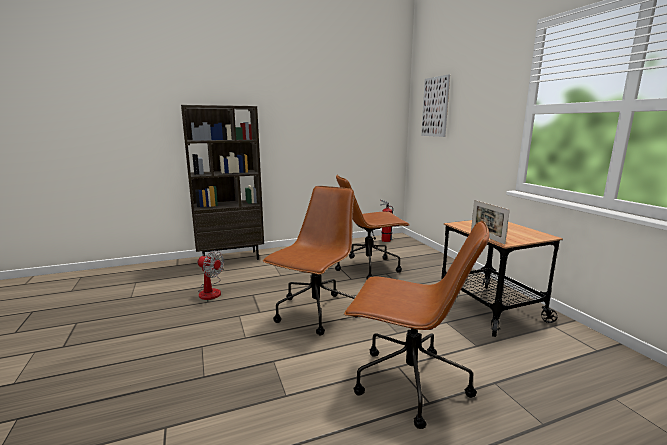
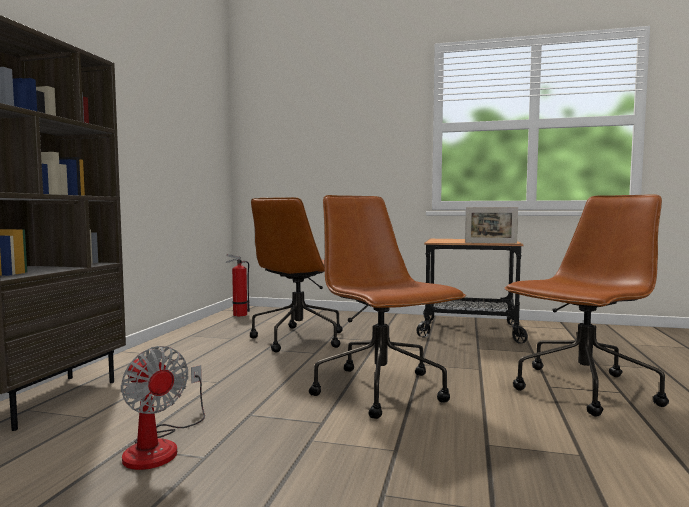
camera: 55 degrees left, 10 degrees down
fan [198,250,224,300] -> fan turned 75 degrees clockwise [121,346,205,470]
picture [421,75,450,137] -> none

